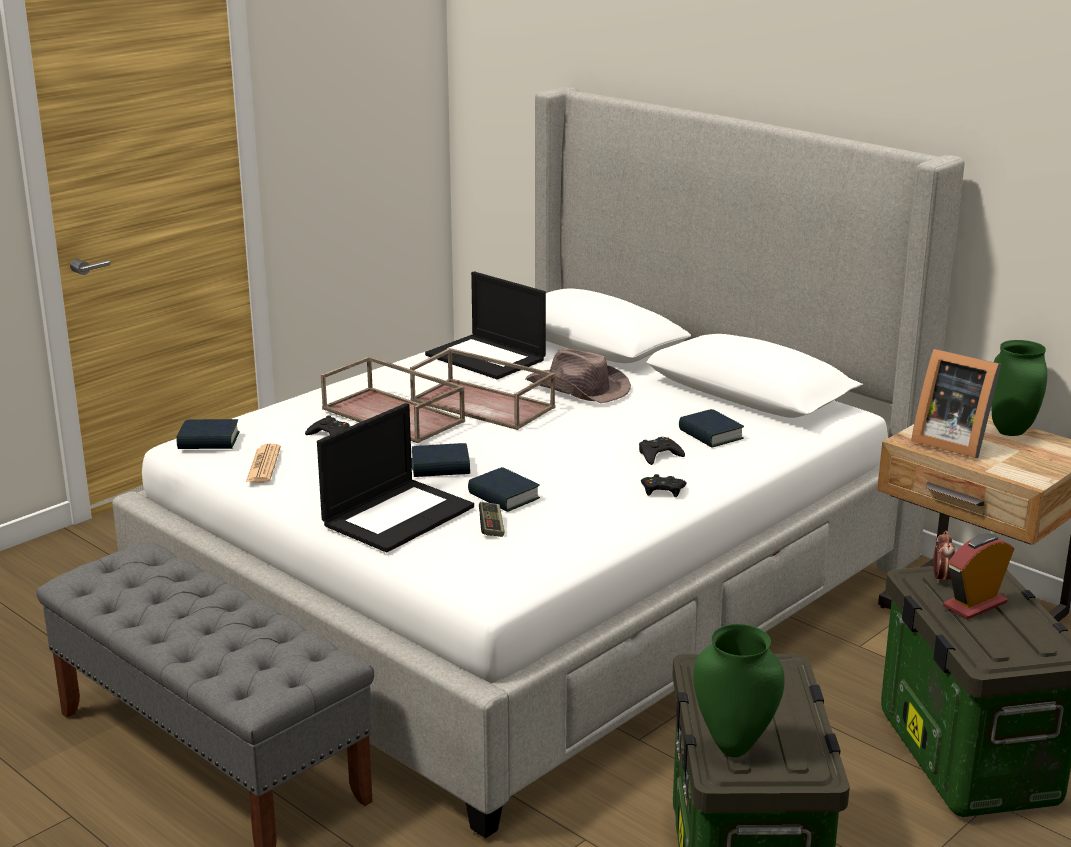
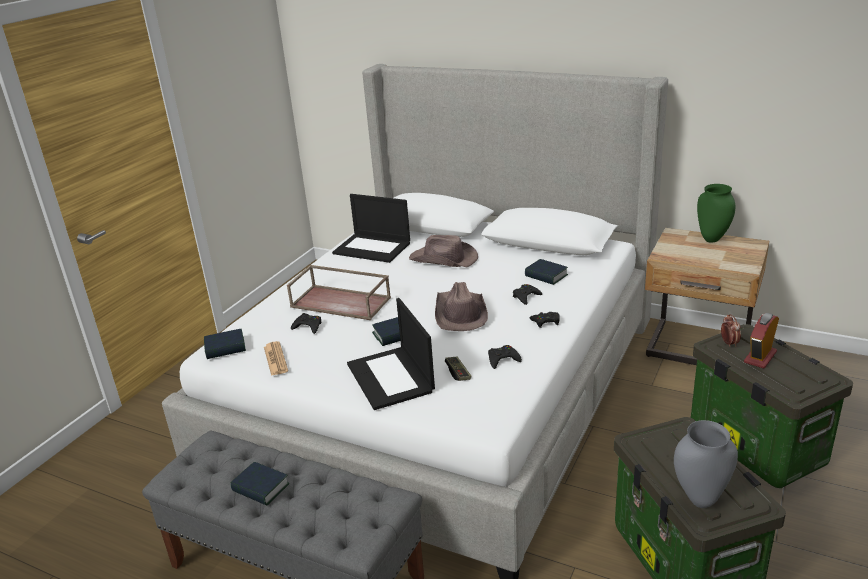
camera: 15 degrees left, 5 degrees up
laptop [317,403,474,552] -> laptop turned 135 degrees clockwise [347,298,435,410]
brown tray [410,348,555,430] -> none
book [468,467,540,512] -> book moved to [230,462,289,506]
green vase [693,624,785,757] -> grey vase [674,420,738,508]
picture frame [911,349,1001,458] -> none
none -> brown hat [435,282,488,331]
none -> black game controller [488,345,522,369]

